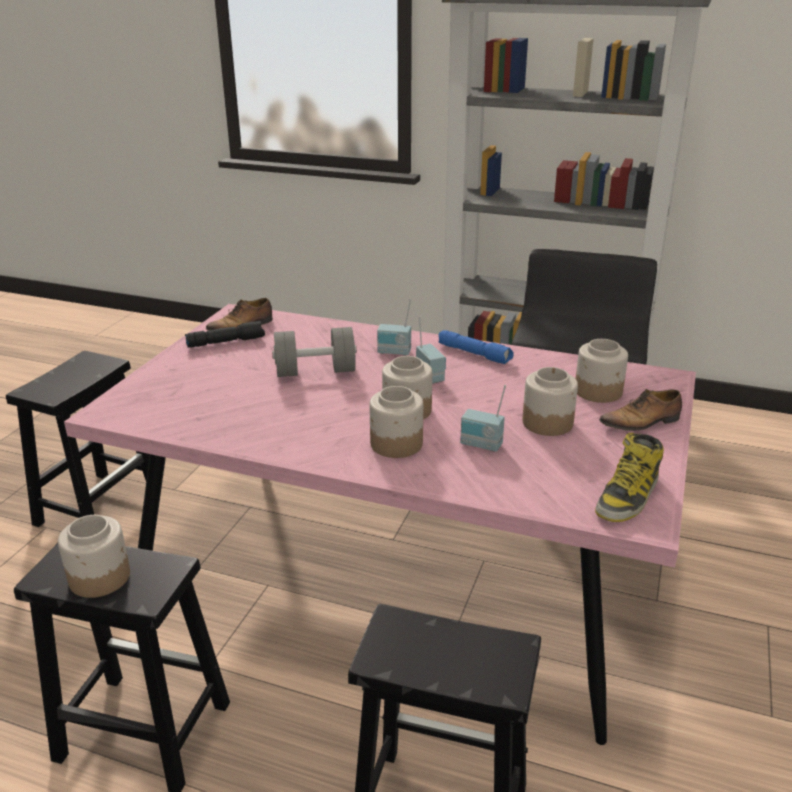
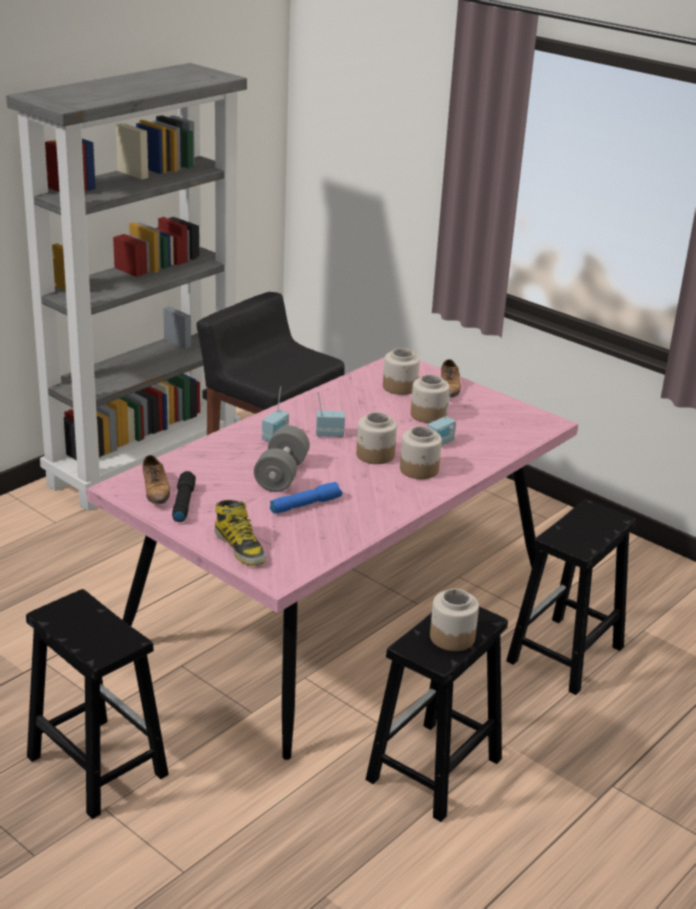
camera: 70 degrees left, 0 degrees up
blue flashlight [439,330,514,364] -> blue flashlight moved to [270,482,342,514]
boot [595,433,664,522] -> boot moved to [214,500,266,566]

